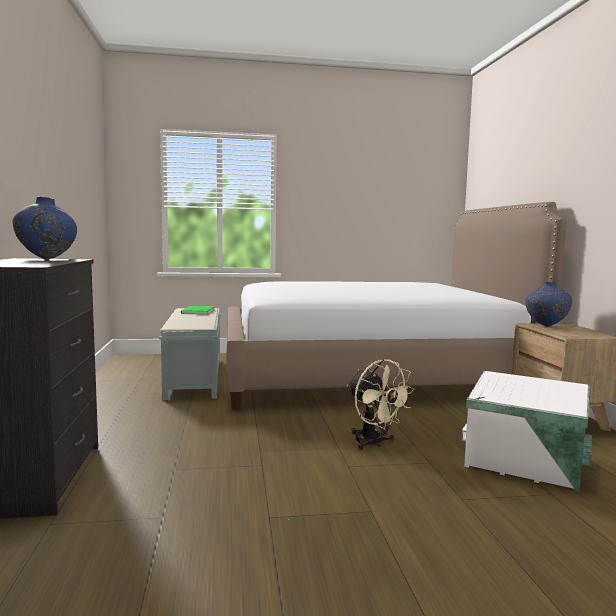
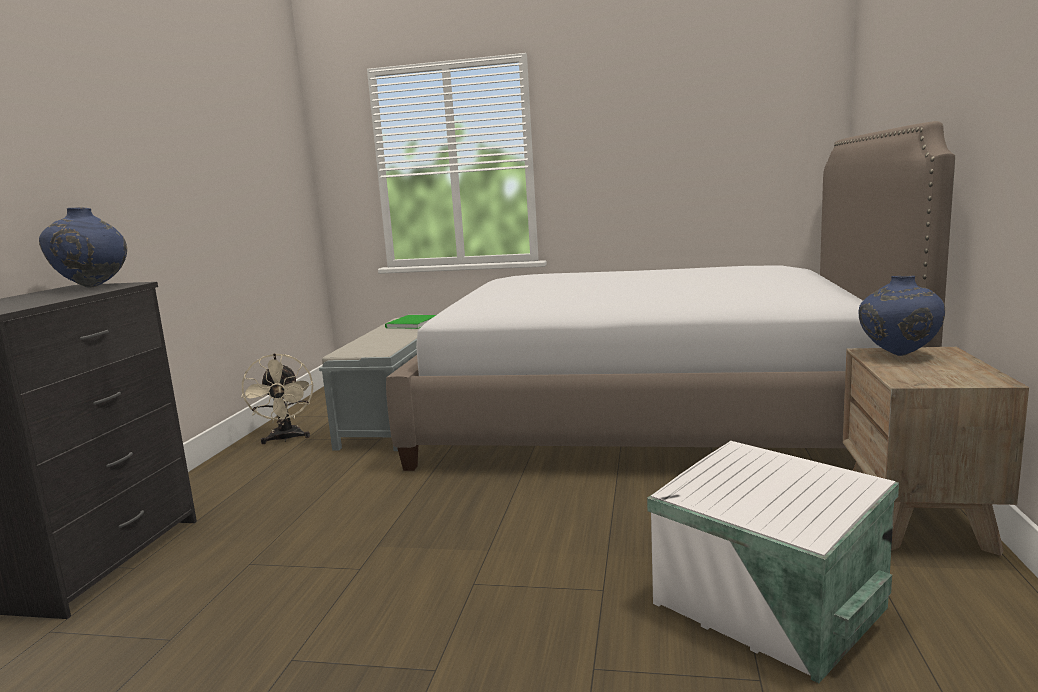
camera: 20 degrees right, 5 degrees up
beige fan [347,359,415,450] -> beige fan moved to [241,353,313,444]

